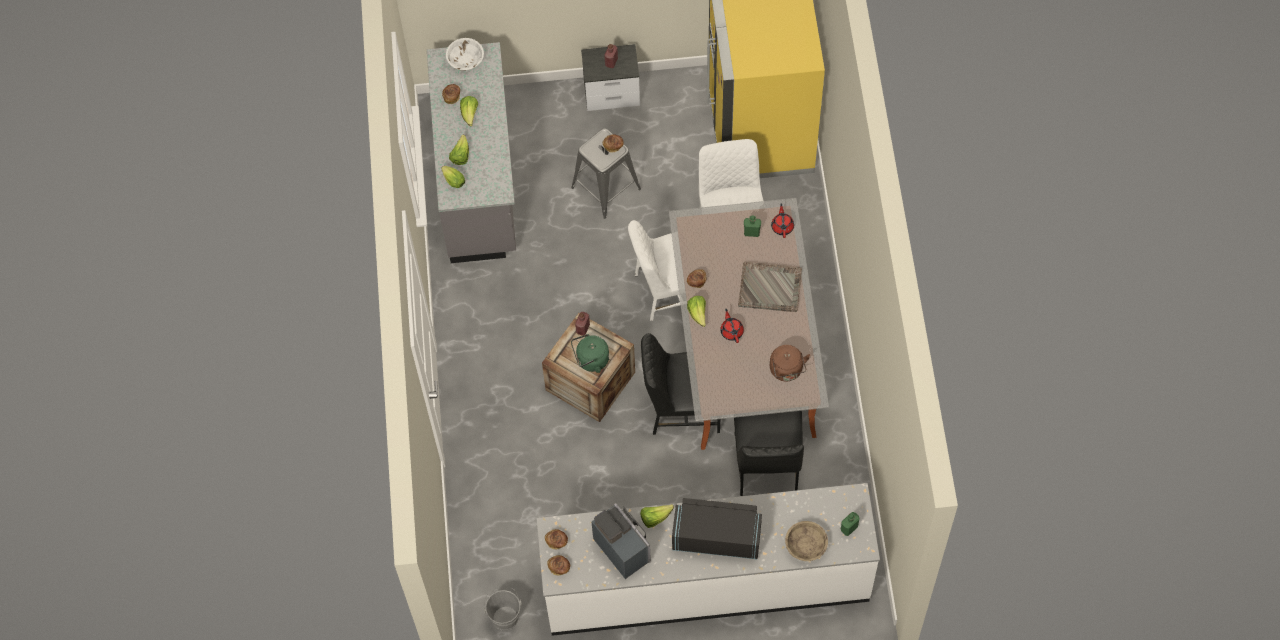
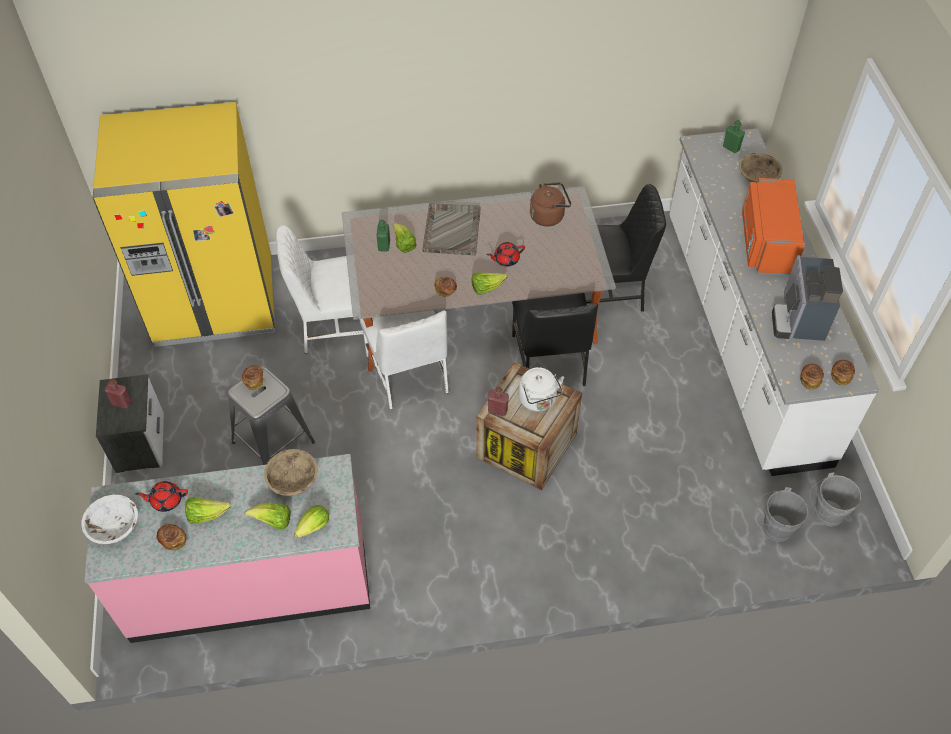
camera: 95 degrees left, 10 degrees down
grey counter [427,42,516,263] -> pink counter [84,454,370,643]
green kettle [571,334,609,373] -> white kettle [518,367,564,411]
coffee machine [591,503,651,579] -> coffee machine turned 45 degrees counterclockwise [772,255,843,341]
lettuce [640,504,674,528] -> lettuce moved to [393,223,417,253]
black microwave [672,498,762,559] -> orange microwave [742,178,805,275]
red teapot [771,204,794,238] -> red teapot moved to [135,481,188,512]
none -> beige bowl [264,449,318,496]
none -> grey bucket [757,487,809,542]

